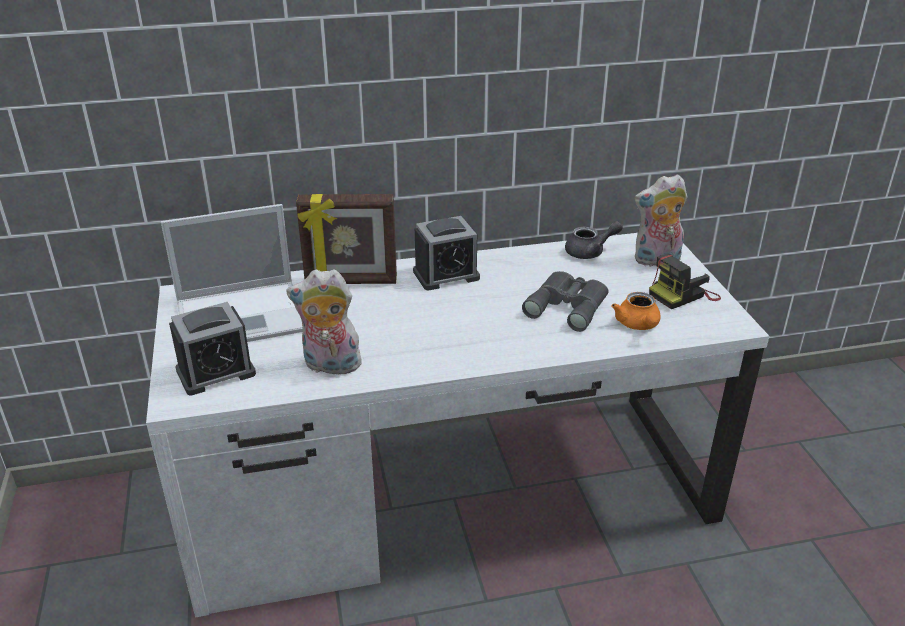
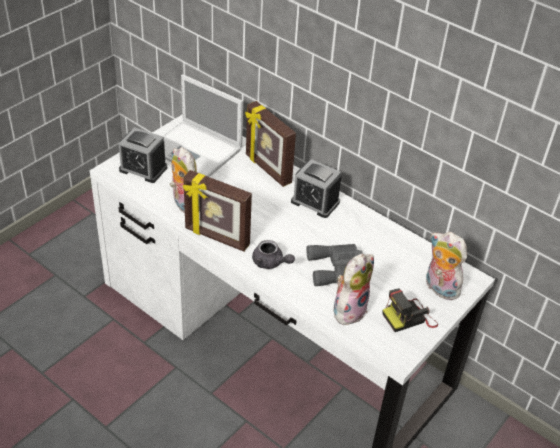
camera: 50 degrees right, 10 degrees up
grey teapot [565,221,623,259] -> grey teapot moved to [252,240,295,269]
orange teapot [611,292,661,330] -> plush toy [334,254,374,325]
camera [649,254,721,309] -> camera turned 45 degrees counterclockwise [382,289,438,332]
none -> picture frame [183,170,252,252]

